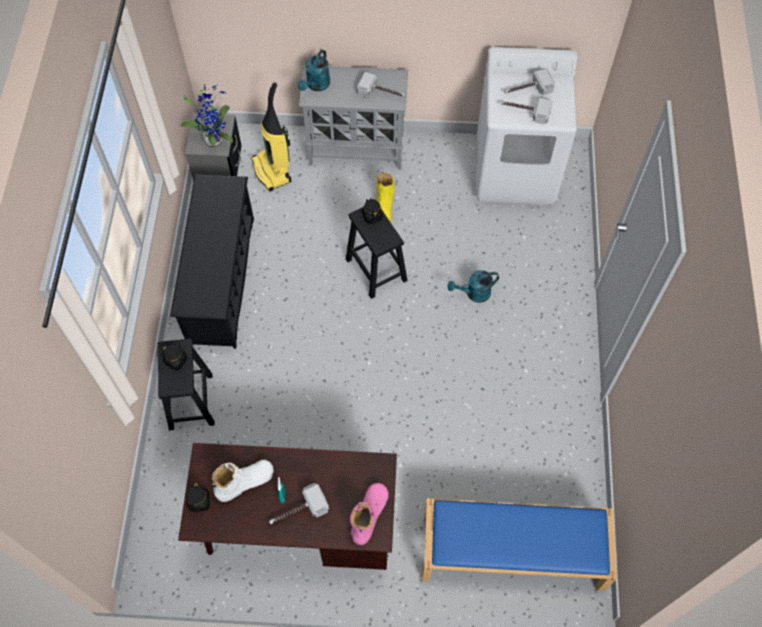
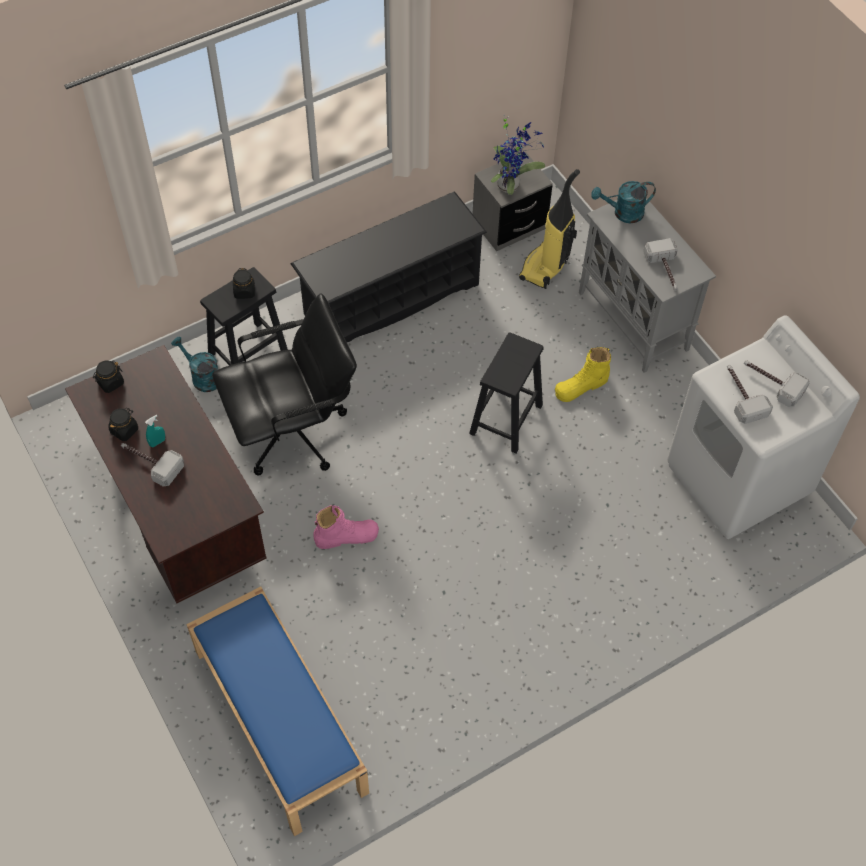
camera: 55 degrees right, 5 degrees down
white boot [212,460,274,502] -> none
pink boot [350,483,389,545] -> pink boot moved to [313,505,379,549]
black jar [362,198,383,224] -> black jar moved to [109,408,138,441]
turquoise watering can [448,270,499,303] -> turquoise watering can moved to [171,336,218,392]
none -> black office chair [212,294,357,476]

